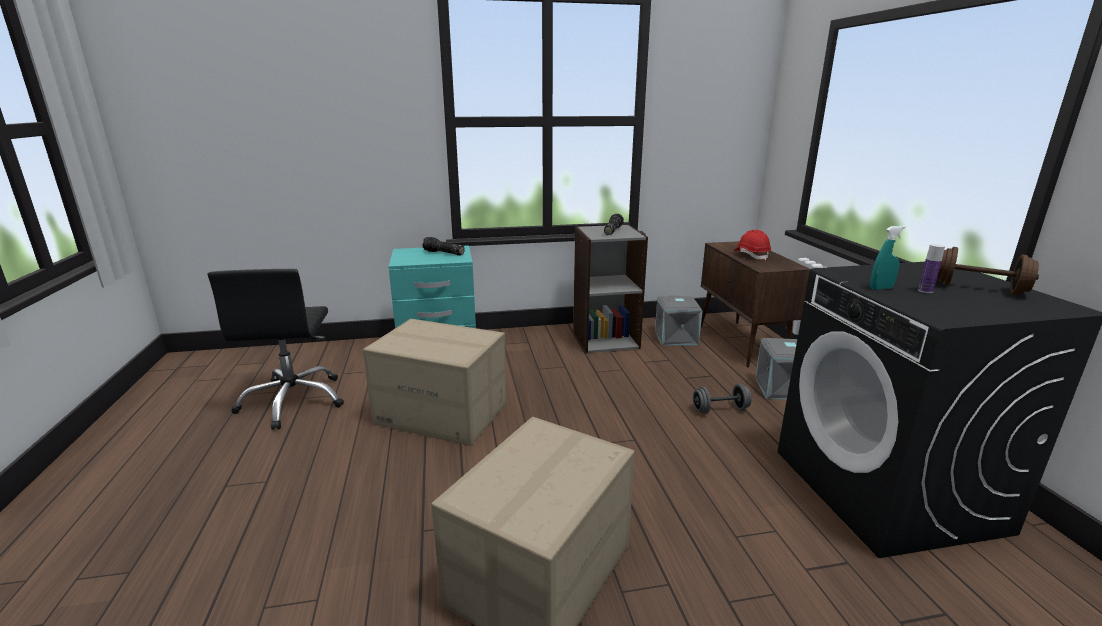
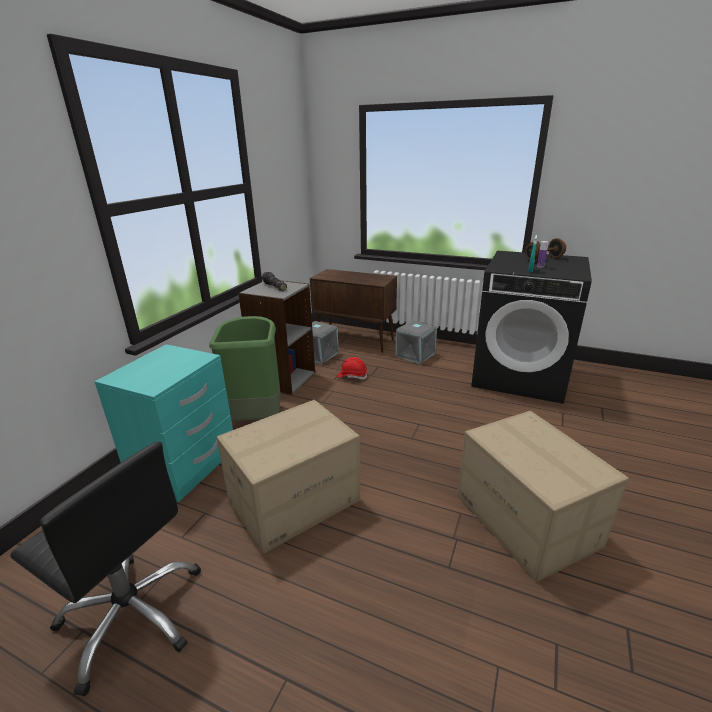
camera: 55 degrees left, 5 degrees up
flashlight [422,237,465,255] -> none
grey dumbbell [693,384,752,414] -> none
red hard hat [734,230,771,260] -> red hard hat moved to [337,357,368,380]
none -> green trash can [209,316,281,421]

